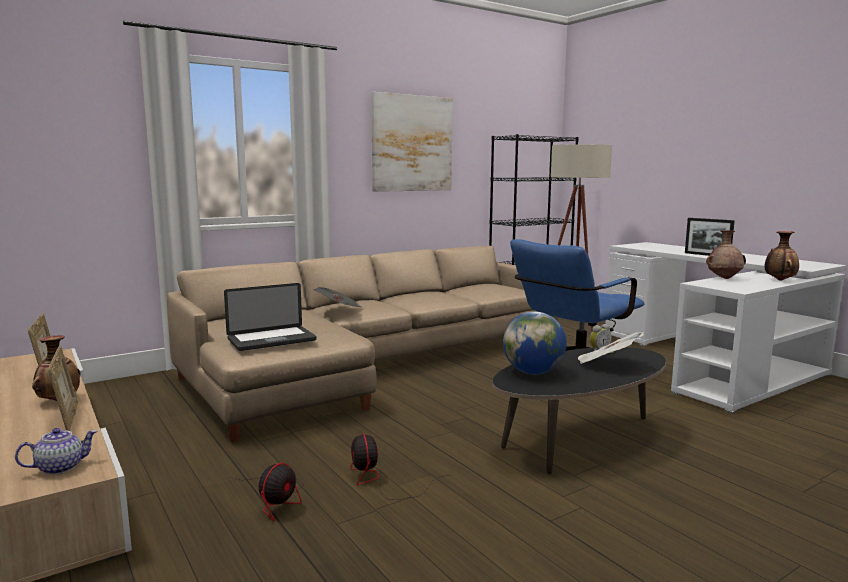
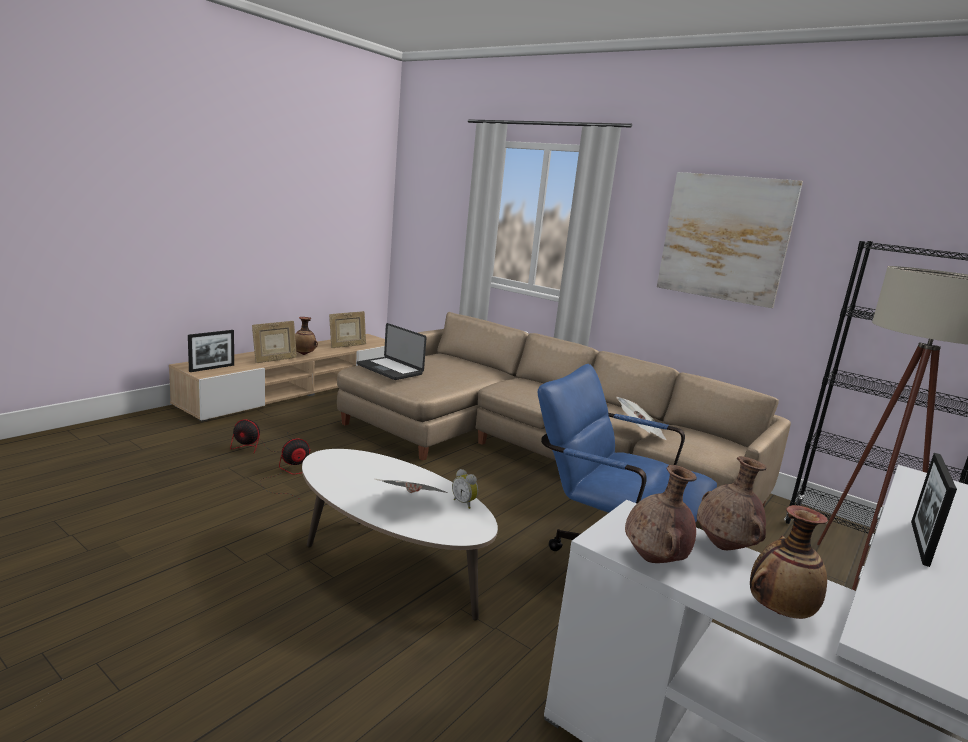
camera: 70 degrees right, 5 degrees up
teapot [15,428,97,475] -> picture frame [188,330,234,372]
newspaper [313,287,362,307] -> newspaper moved to [617,397,666,440]
black coffee table [492,347,666,474] -> white coffee table [302,449,498,621]
globe [503,312,567,374] -> none
none -> brown vase [625,465,697,563]

